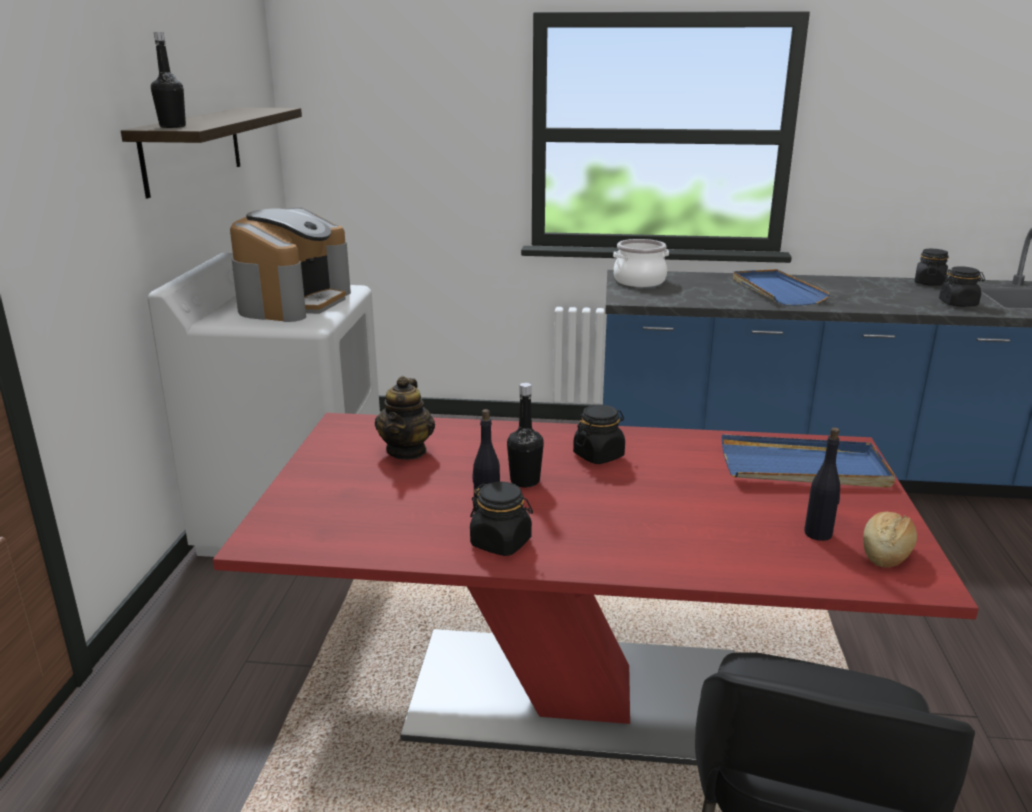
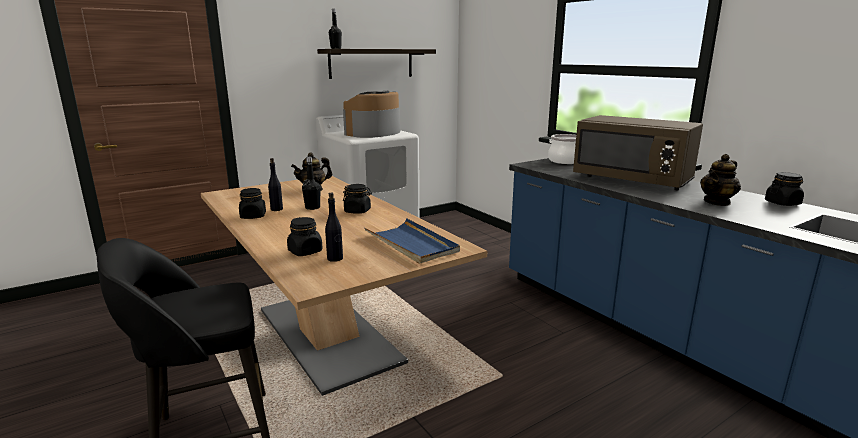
camera: 50 degrees right, 5 degrees down
red dining table [213,413,979,765] -> beige dining table [201,176,487,396]
coffee machine [230,208,351,322] -> coffee machine turned 150 degrees clockwise [343,91,400,138]
blue tray [733,269,830,306] -> brown microwave [573,115,703,190]
bread [863,512,917,567] -> none
black jar [939,266,985,307] -> black jar moved to [287,217,323,256]
none -> teapot [700,154,741,206]

